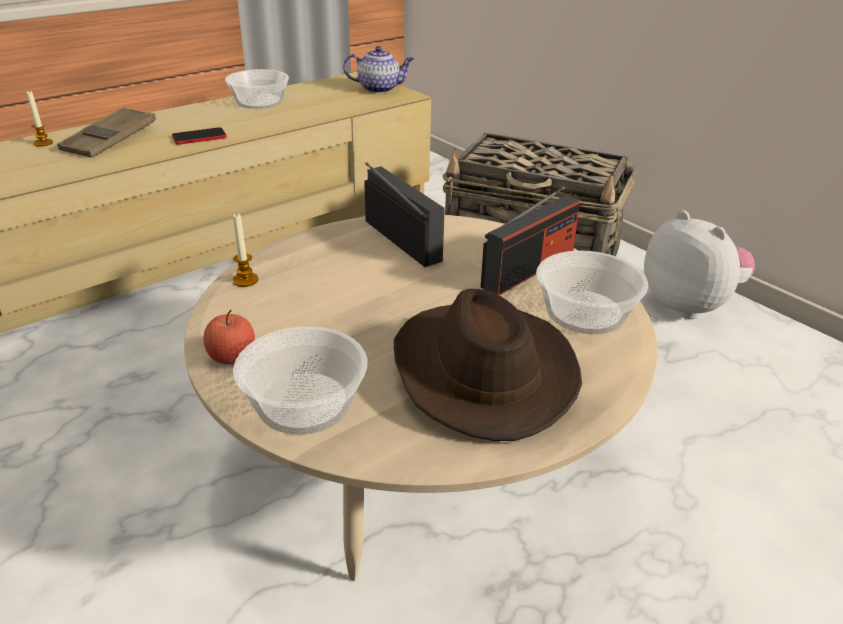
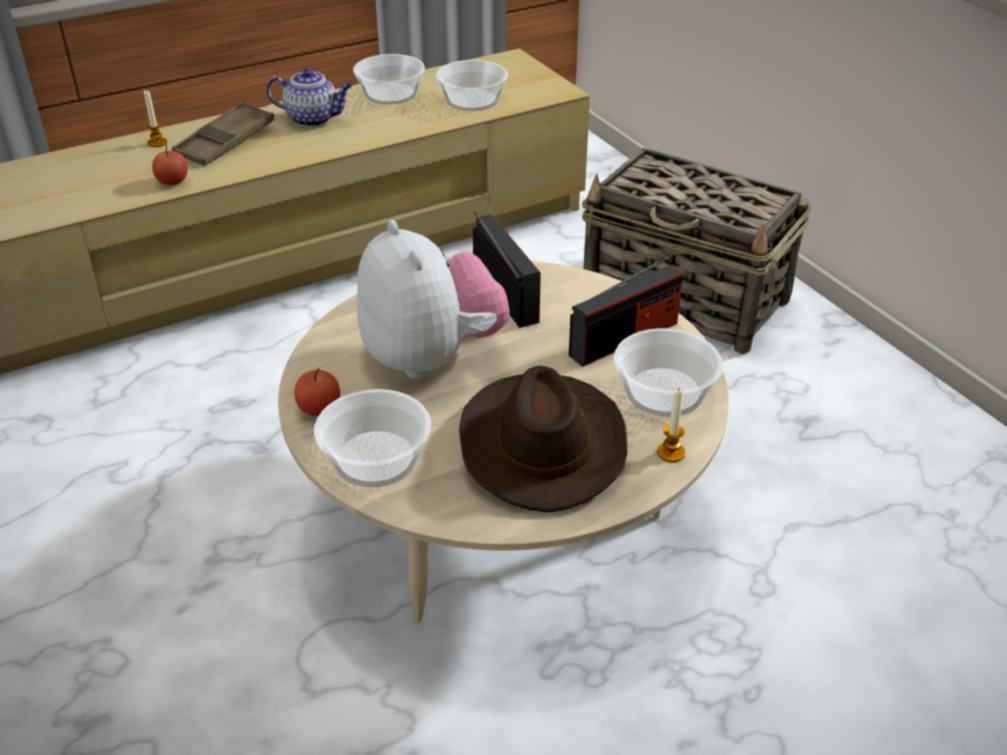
camera: 10 degrees right, 5 degrees up
phone [172,127,227,145] -> none
candle [233,213,258,287] -> candle moved to [657,388,685,462]
teapot [343,46,414,93] -> teapot moved to [266,69,352,127]
plush toy [644,210,755,319] -> plush toy moved to [357,220,509,379]
none -> apple [152,145,188,185]
none -> bowl [436,60,508,111]

